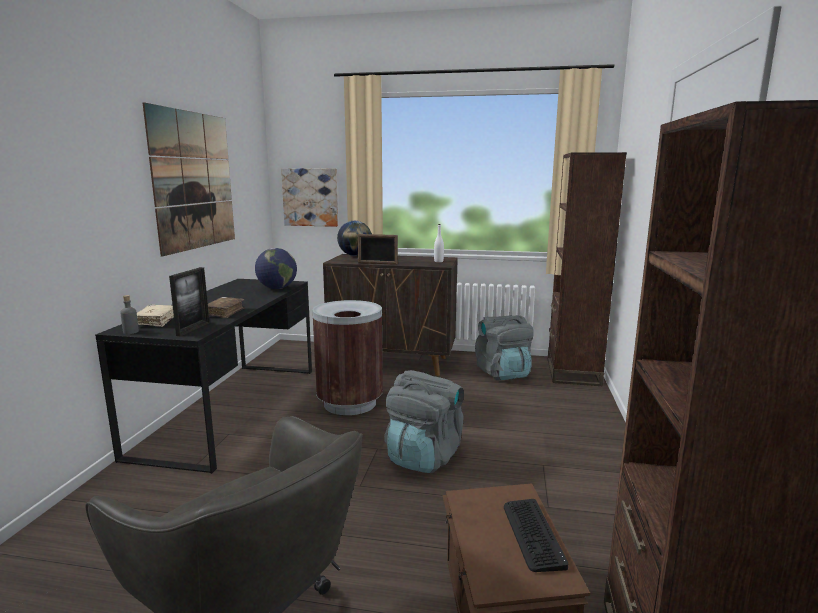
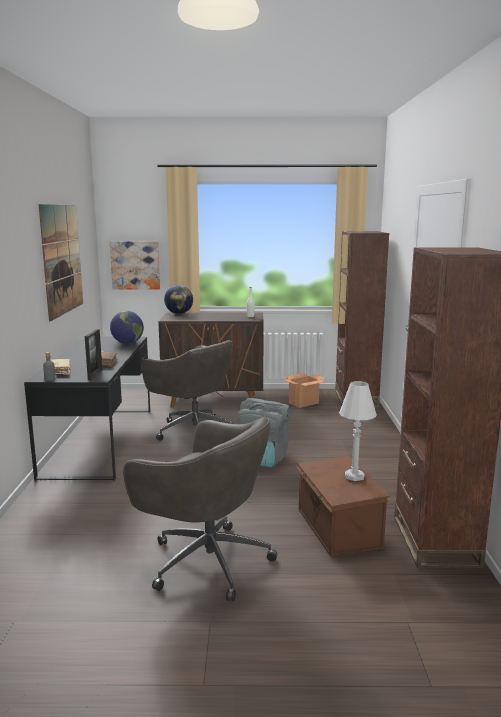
camera: 10 degrees left, 0 degrees up
brown trash can [312,300,383,415] -> grey office chair [141,340,233,441]
picture frame [357,234,398,265] -> none
grey backpack [475,315,533,381] -> cardboard box [282,373,326,408]
keyboard [504,499,568,572] -> white table lamp [339,381,377,481]

